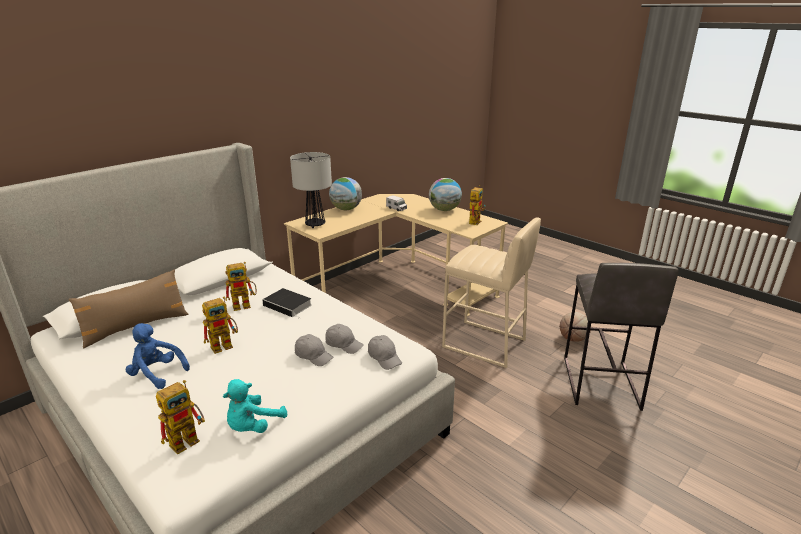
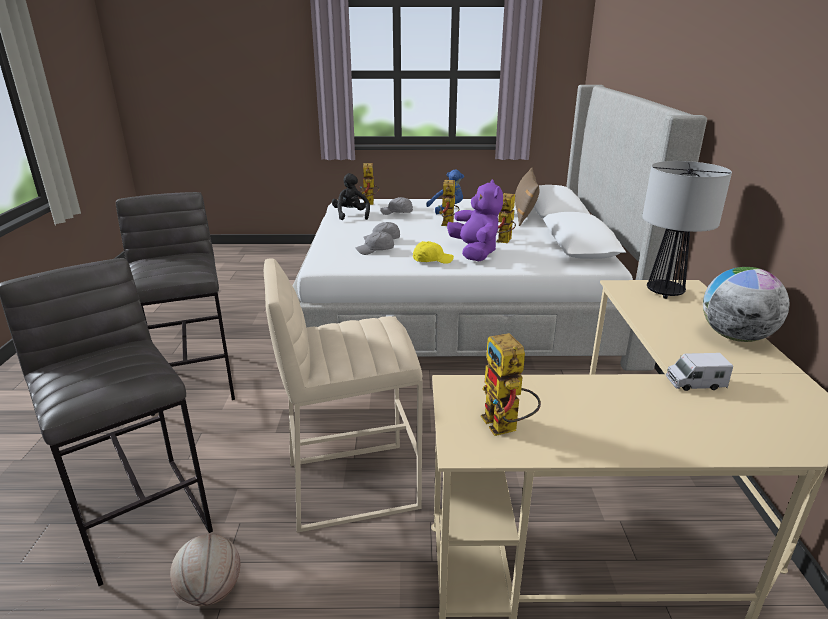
camera: 135 degrees right, 0 degrees up
turquoise plush toy [223,379,287,433] -> black plush toy [332,173,370,220]
book [262,288,312,319] -> purple plush toy [447,180,503,261]
grey cap [368,335,402,370] -> grey cap moved to [380,197,413,215]
globe [429,178,462,211] -> none
none -> grey stool [116,192,235,416]
none -> yellow cap [413,241,454,264]

